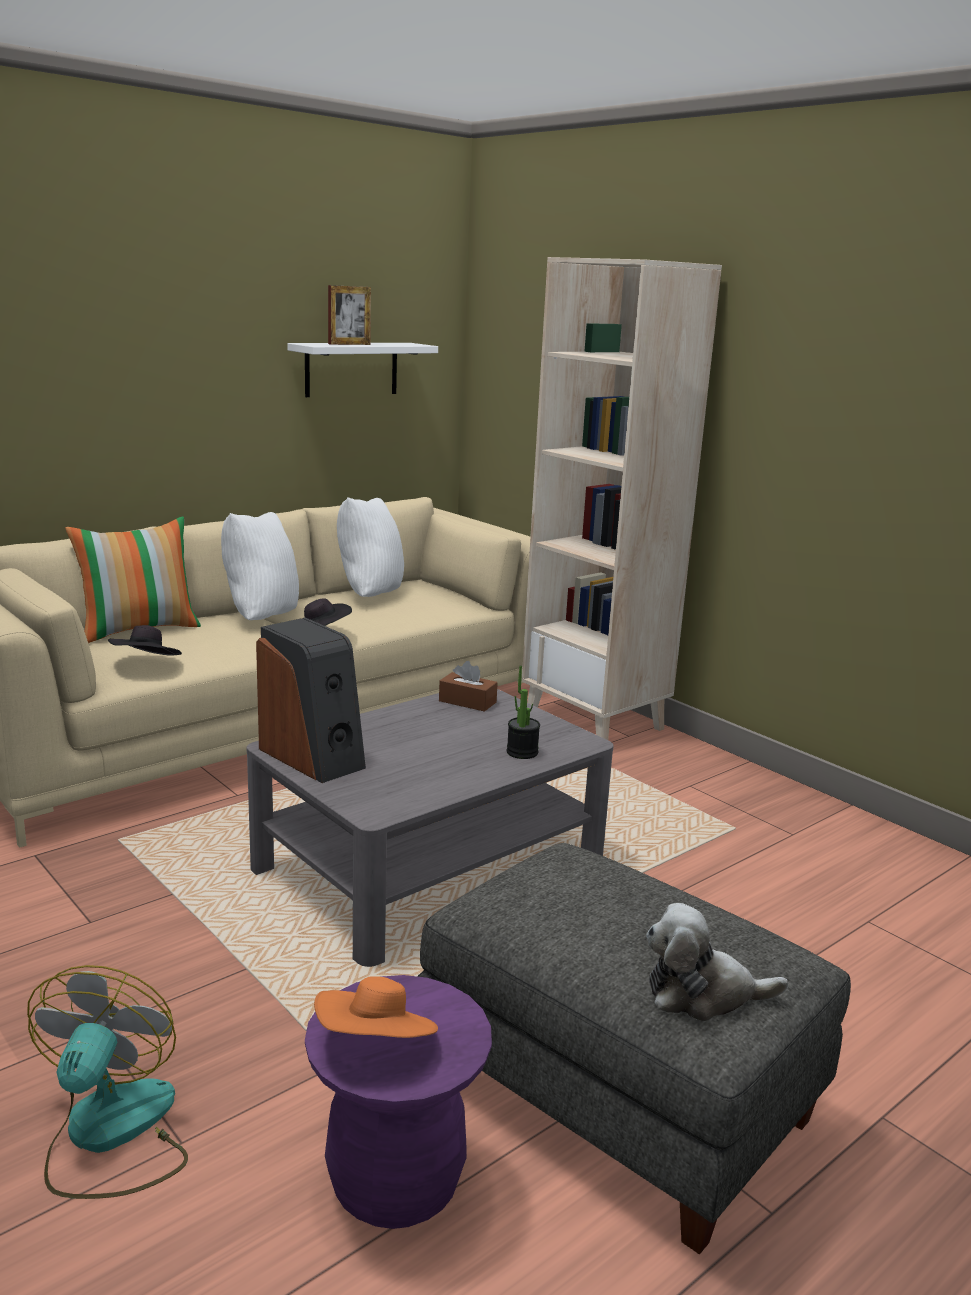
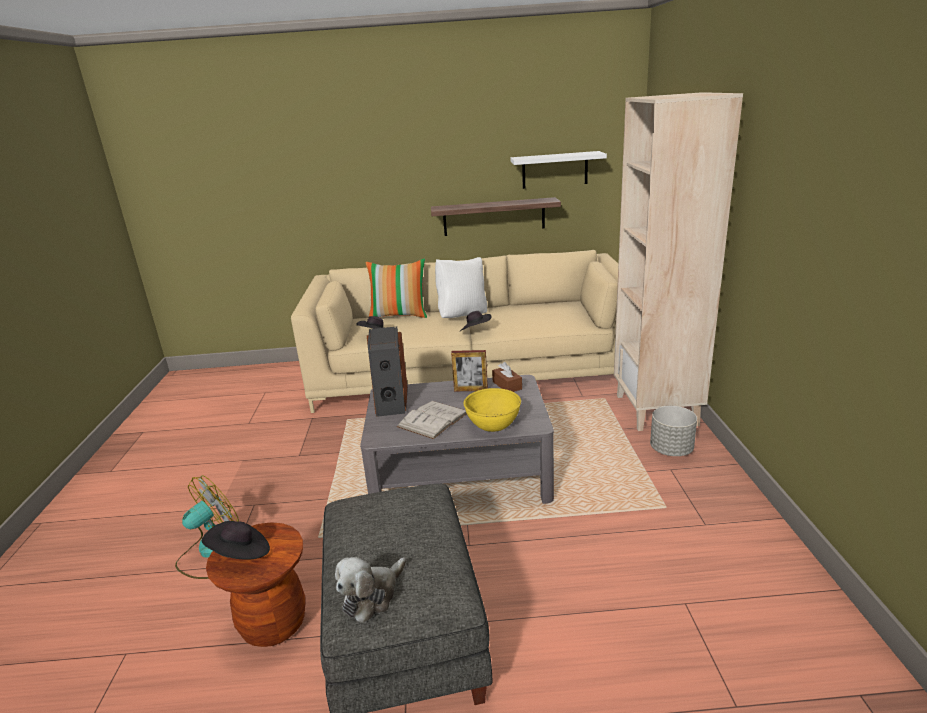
camera: 40 degrees right, 5 degrees up
purple stool [305,975,492,1229] -> brown stool [206,522,305,647]
orange hat [314,976,438,1038] -> black hat [202,521,270,560]
picture frame [328,285,371,345] -> picture frame moved to [451,350,488,391]
white pillow [337,497,404,597] -> none
potted plant [507,666,540,759] -> yellow bowl [463,388,521,432]
plush toy [646,903,789,1021] -> plush toy turned 90 degrees counterclockwise [335,557,406,623]
none -> white book [397,401,467,439]
none -> shelf [431,197,561,236]
none -> grey planter [650,406,697,456]

